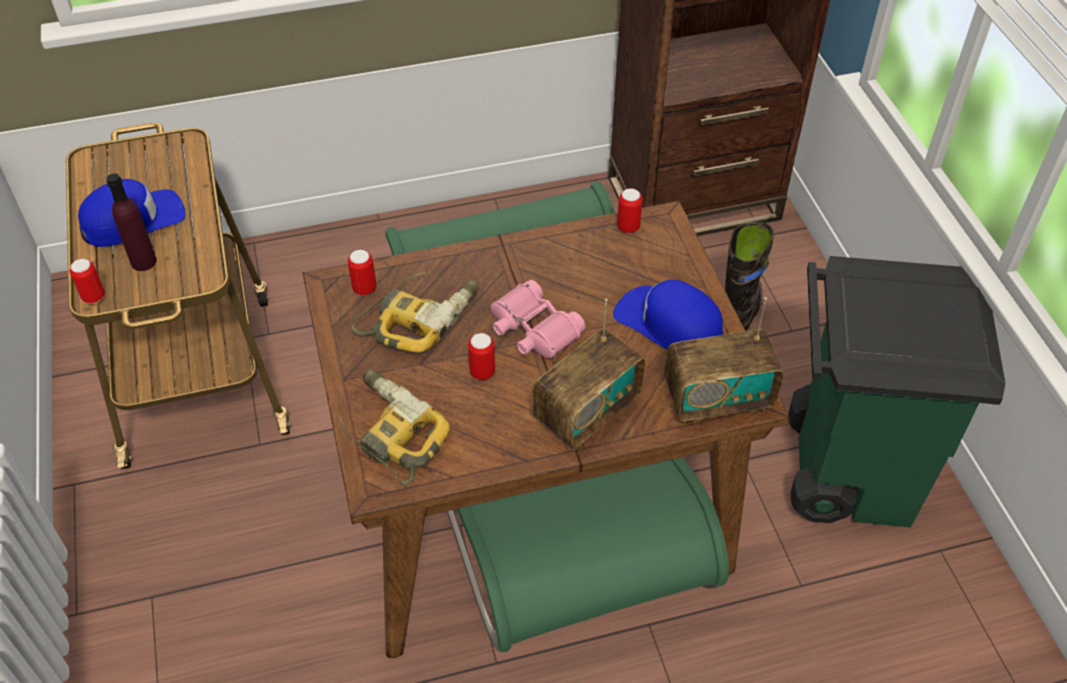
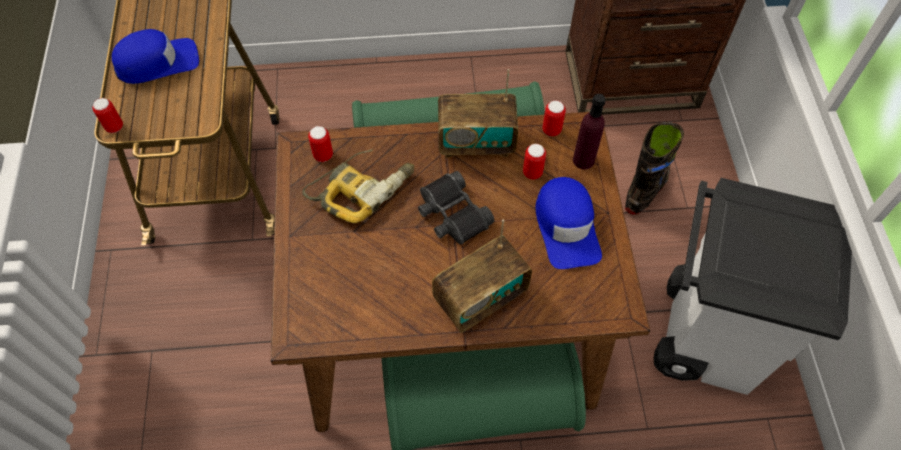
camera: 10 degrees right, 10 degrees up
purple bottle [106,173,157,271] -> purple bottle moved to [573,94,606,169]
power drill [337,370,450,486] -> none
can [468,333,495,380] -> can moved to [523,144,546,180]
pink binoculars [491,280,585,358] -> black binoculars [418,171,494,245]
blue cap [613,280,723,350] -> blue cap turned 150 degrees counterclockwise [535,177,602,269]
radio [664,297,783,425] -> radio moved to [438,69,518,158]
green trash can [788,256,1005,527] -> white trash can [654,178,852,395]

